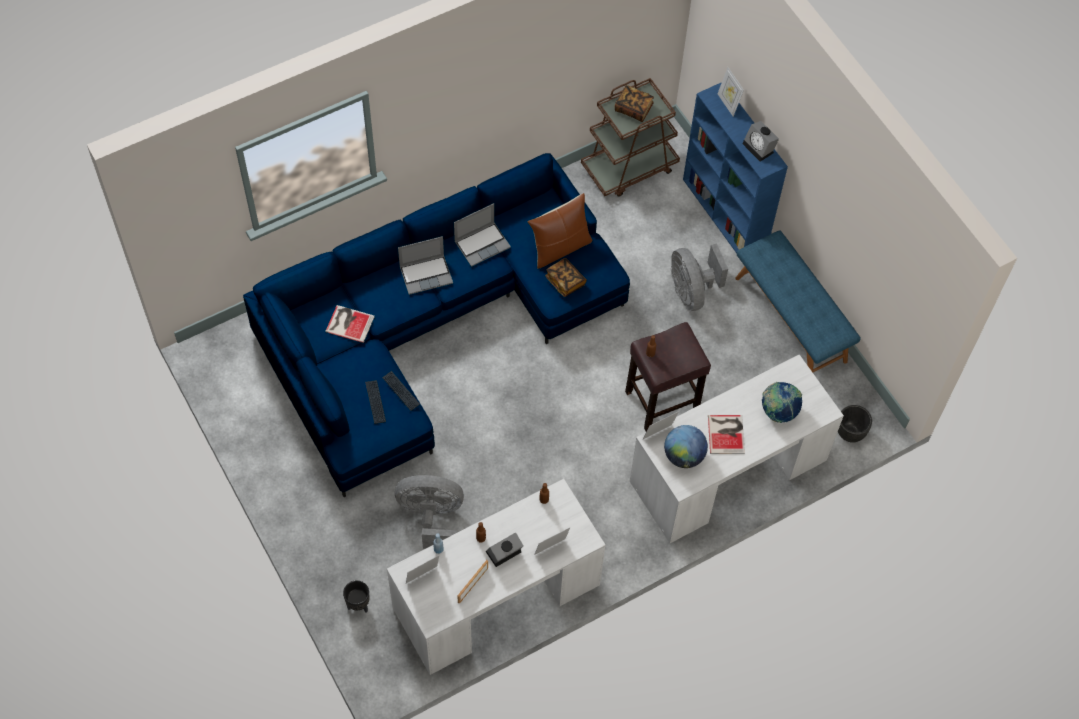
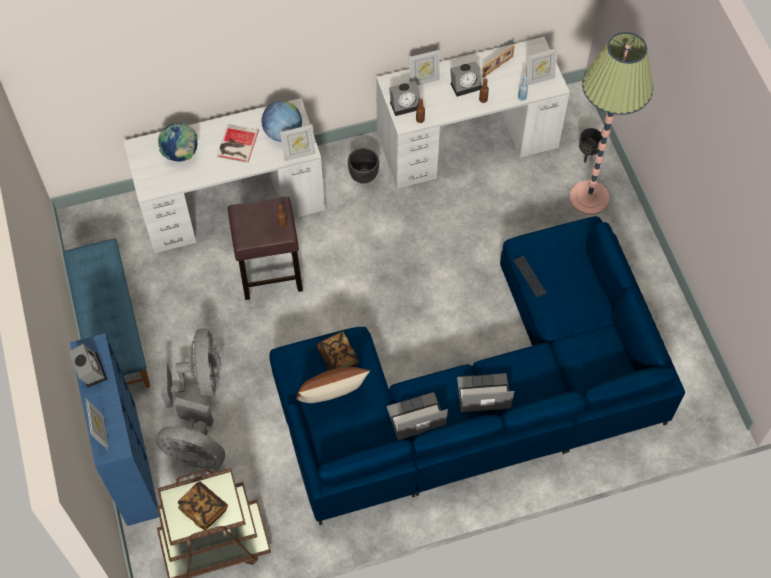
camera: 165 degrees left, 0 degrees up
book [325,305,375,343] -> none
keyboard [365,380,386,424] -> none
grey fan [395,475,464,549] -> grey fan moved to [156,397,225,469]
black planter [838,405,872,443] -> black planter moved to [348,148,379,184]
none -> alarm clock [389,81,420,116]
none -> floor lamp [570,32,653,215]

